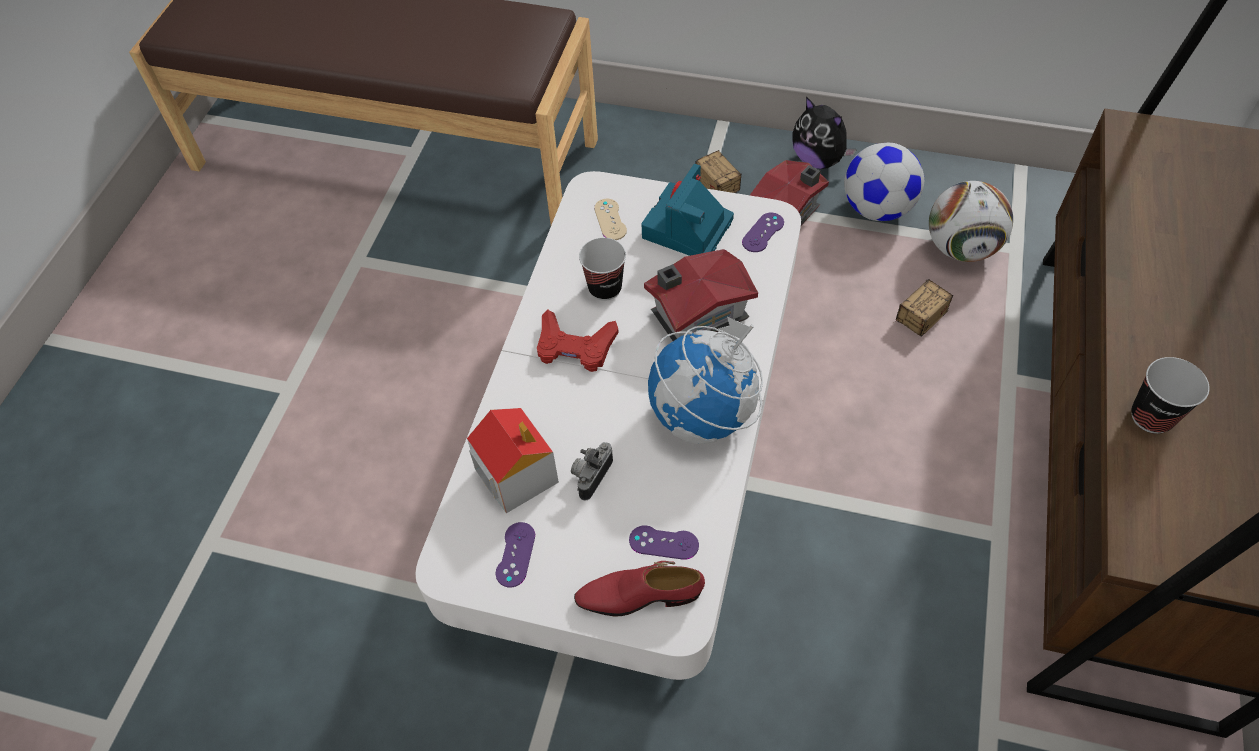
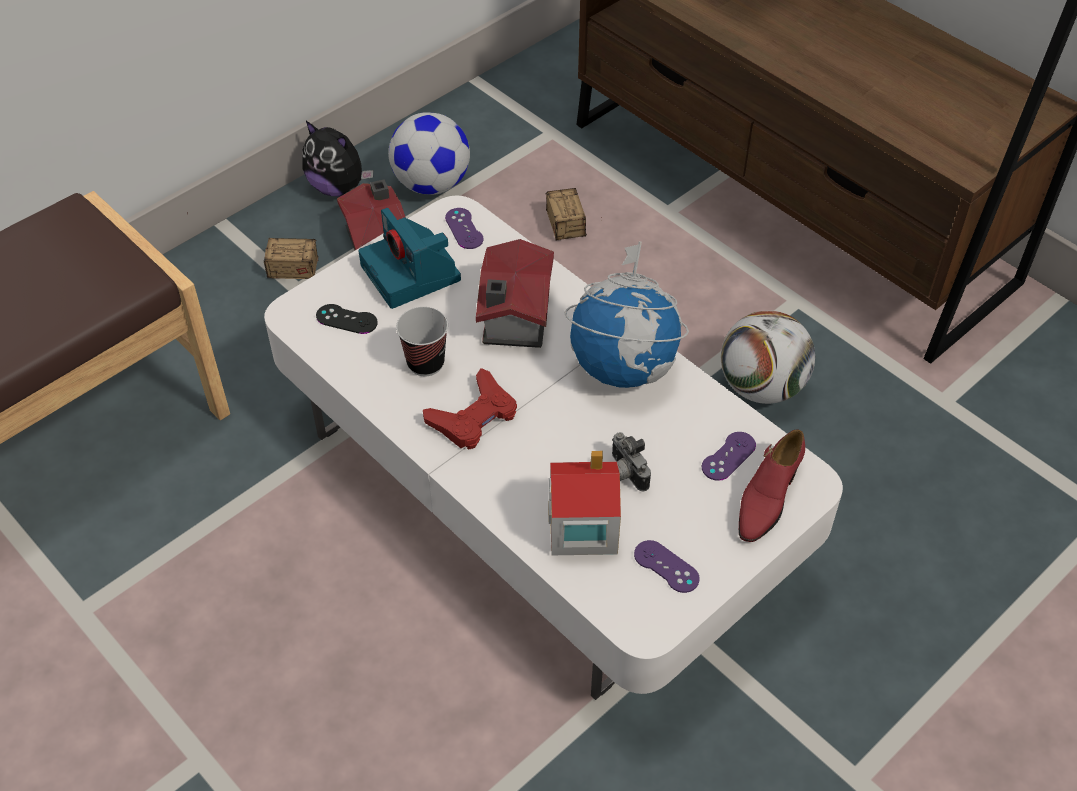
camera: 60 degrees left, 5 degrees down
beige game controller [594,199,627,240] -> black game controller [316,304,378,334]
plush toy [792,96,857,169] -> plush toy turned 45 degrees clockwise [302,121,373,196]
football [929,181,1013,262] -> football moved to [721,310,815,404]
cup [1132,357,1210,434] -> none

